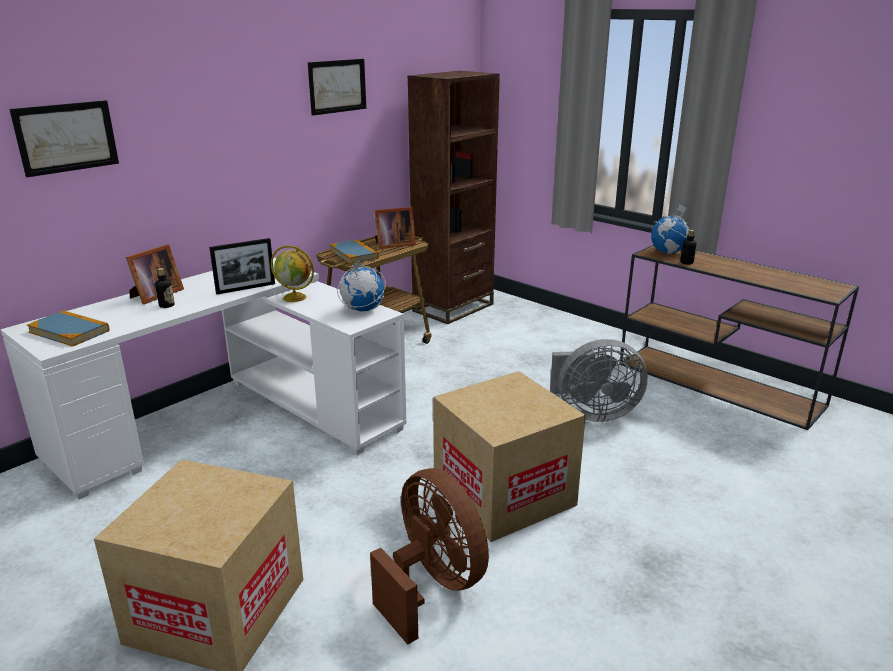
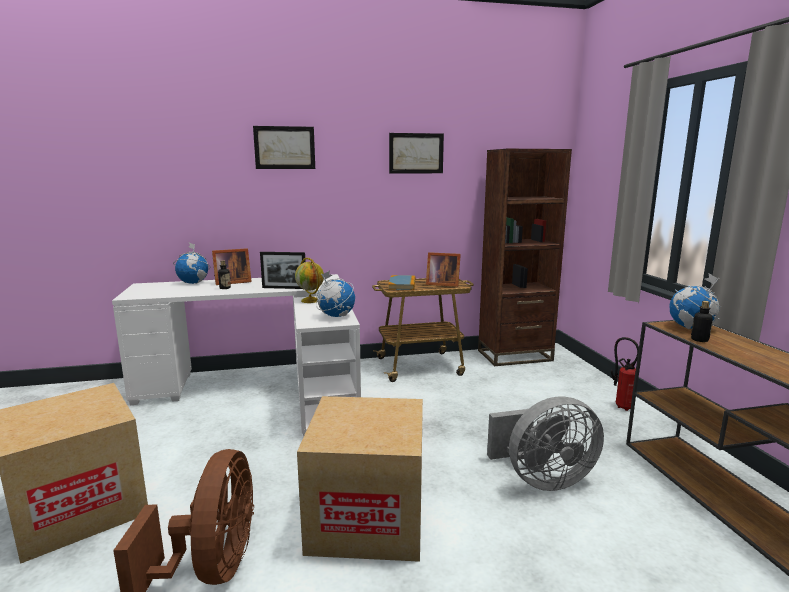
camera: 35 degrees right, 10 degrees down
picture [9,100,119,177] -> picture moved to [253,126,315,169]
book [27,310,109,347] -> none
grey fan [550,339,648,422] -> grey fan turned 45 degrees counterclockwise [487,397,604,491]
none -> globe [173,243,211,284]
none -> fire extinguisher [611,337,639,411]

